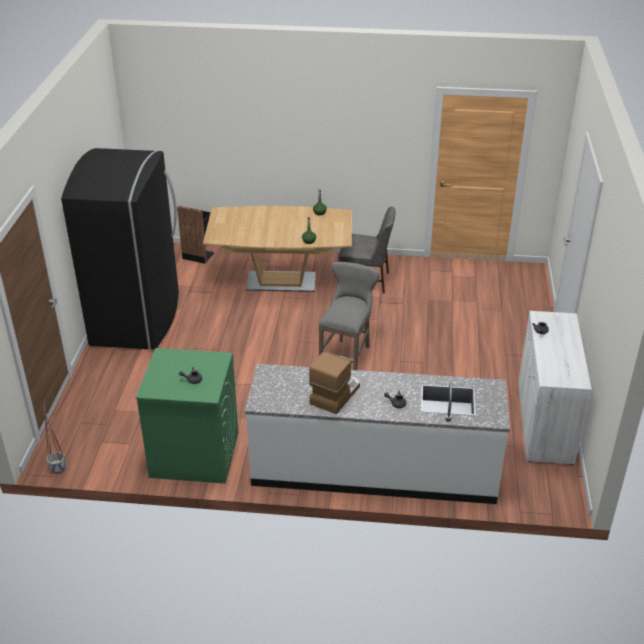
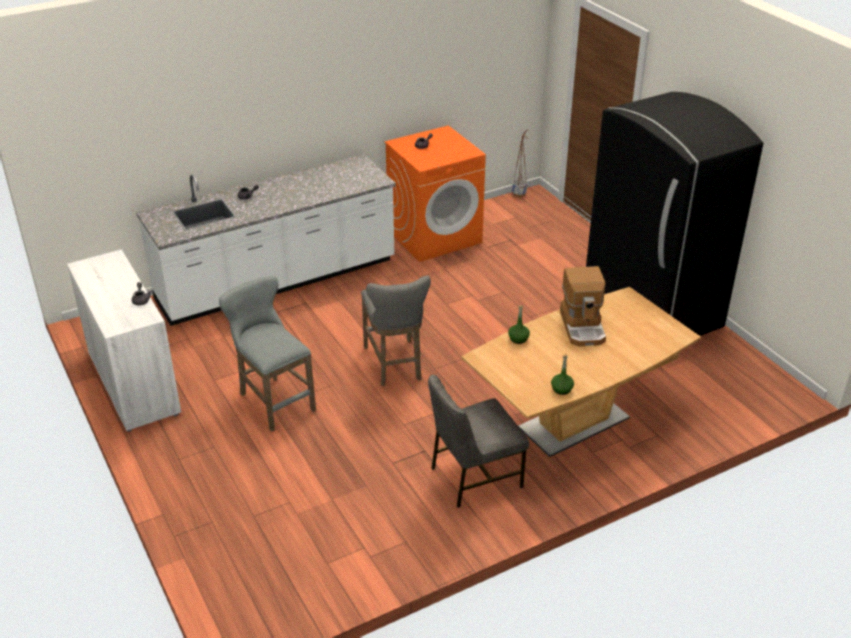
camera: 145 degrees right, 0 degrees up
green washing machine [136,348,238,484] -> orange washing machine [385,125,486,262]
black trash can [177,206,215,264] -> none
coffee machine [309,351,360,414] -> coffee machine moved to [560,266,606,347]
none -> grey stool [219,276,316,432]

